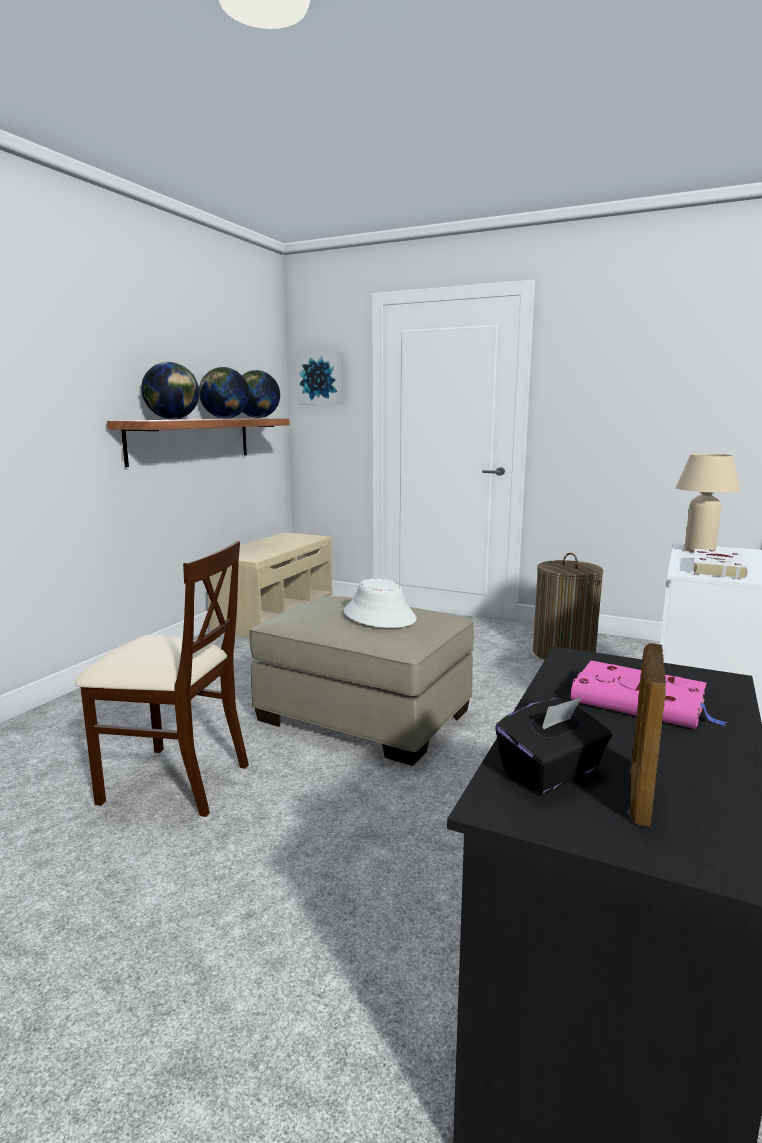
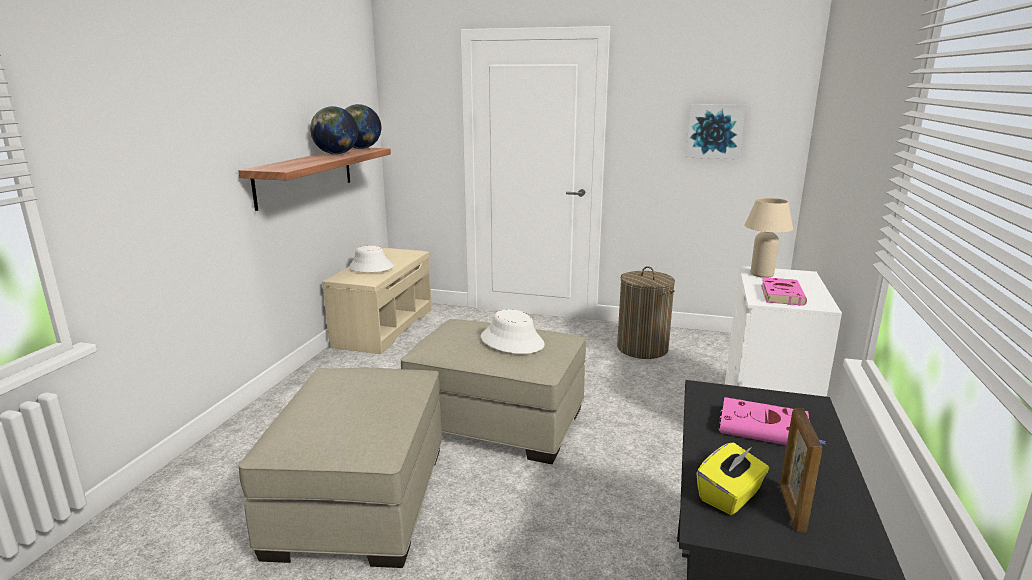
camera: 10 degrees left, 5 degrees up
beige chair [75,541,249,817] -> beige ottoman [238,368,443,568]
globe [141,362,199,420] -> none
picture [296,351,343,404] -> picture moved to [686,104,746,159]
black tissue box [495,697,612,794] -> yellow tissue box [696,442,769,515]
white book [693,549,748,579] -> pink book [761,277,807,306]
none -> white hat [348,246,394,272]

